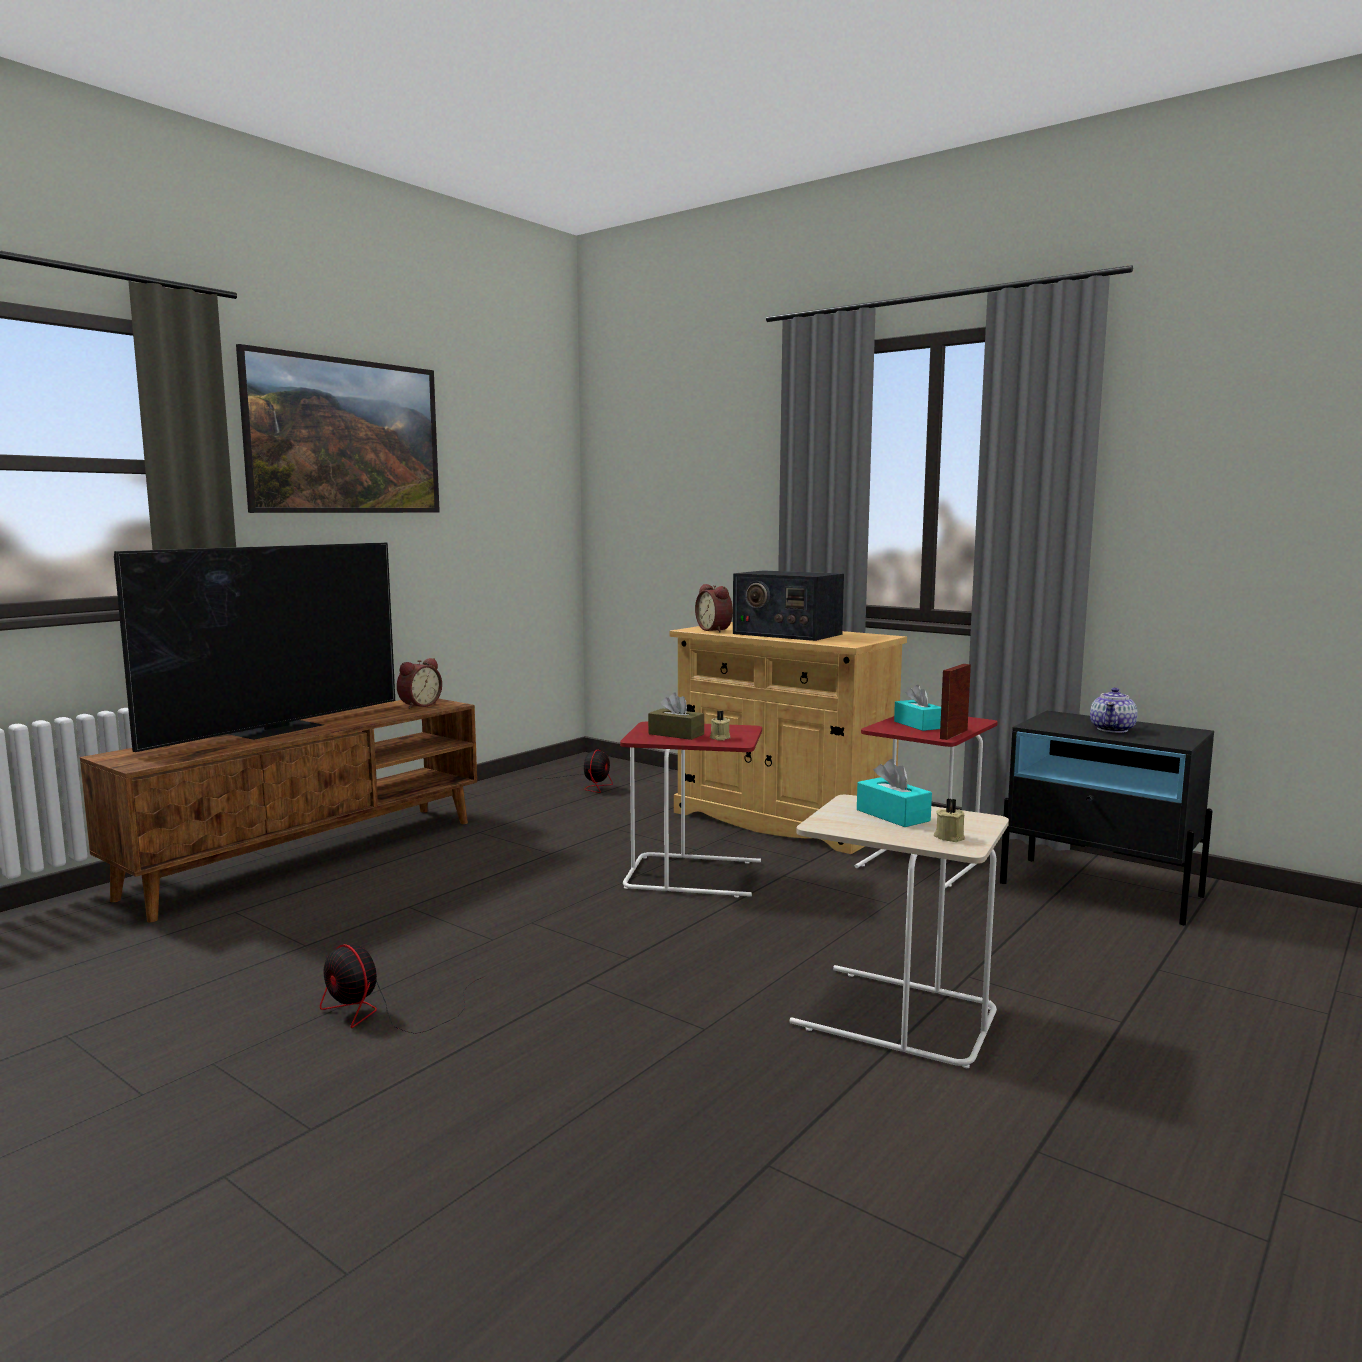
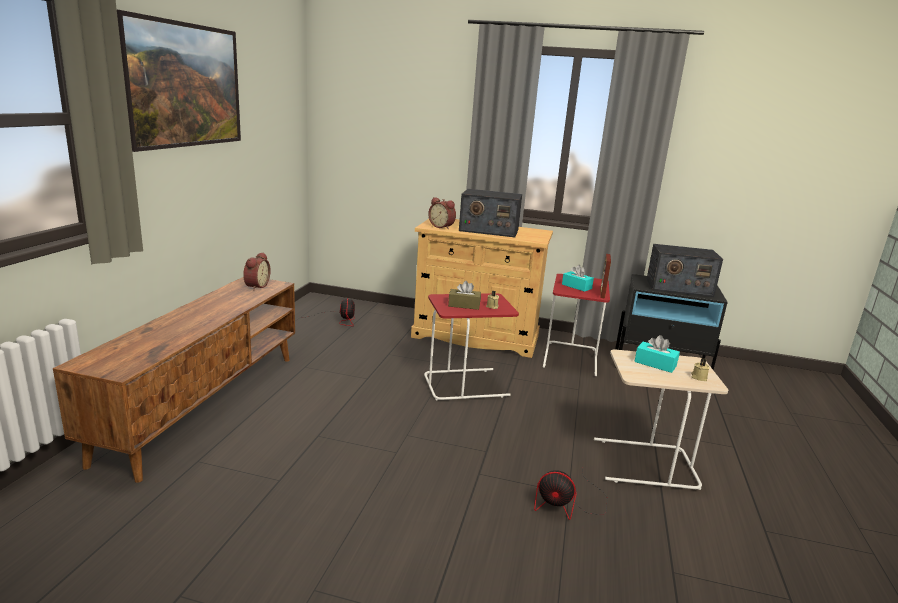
camera: 25 degrees left, 10 degrees up
television [114,542,395,752] -> none
fan [320,944,487,1034] -> fan moved to [534,468,608,520]
teapot [1090,688,1138,733] -> radio [647,244,723,297]

